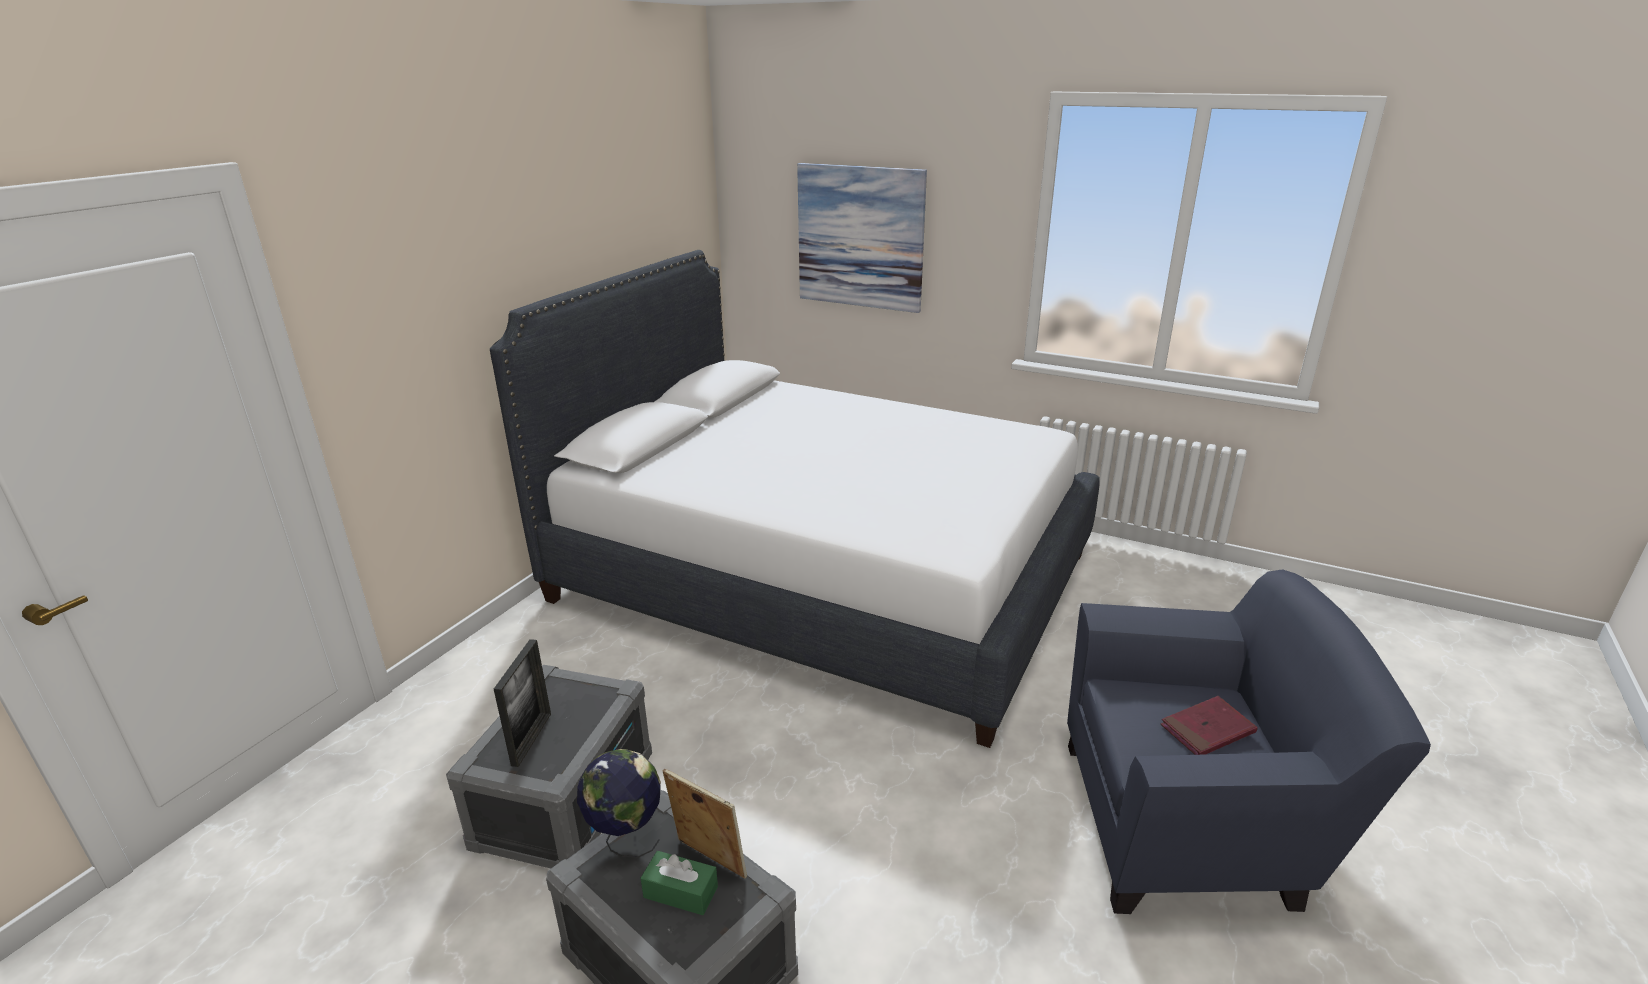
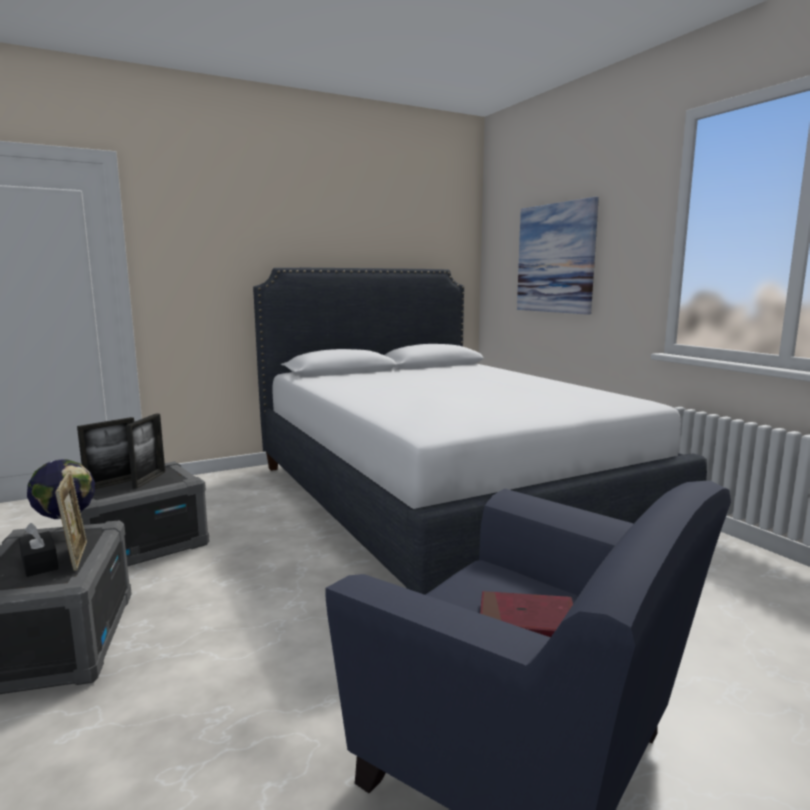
camera: 35 degrees right, 15 degrees down
green tissue box [641,851,718,915] -> black tissue box [19,523,58,577]
none -> picture frame [126,414,165,489]

